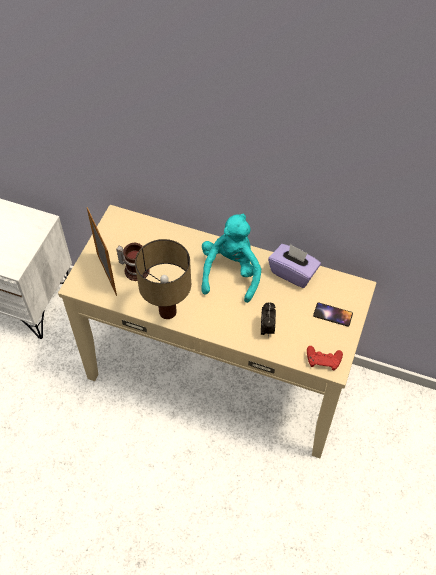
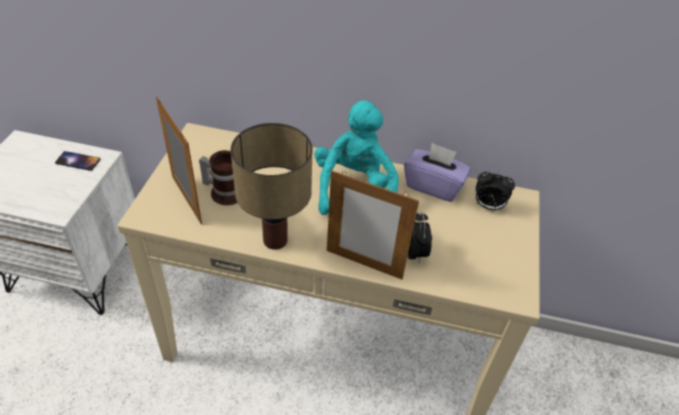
camera: 10 degrees left, 10 degrees down
red game controller [307,346,343,370] -> none
phone [313,302,353,327] -> phone moved to [55,151,101,171]
none -> picture frame [327,171,419,279]
none -> alarm clock [476,170,515,211]

